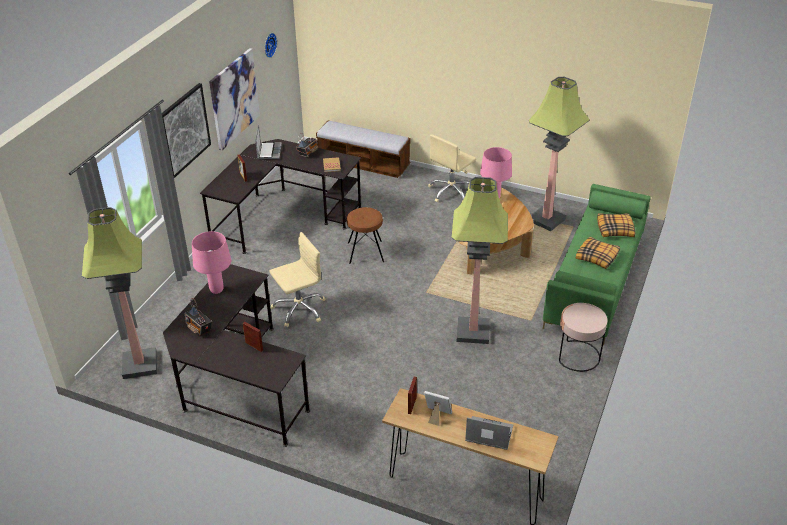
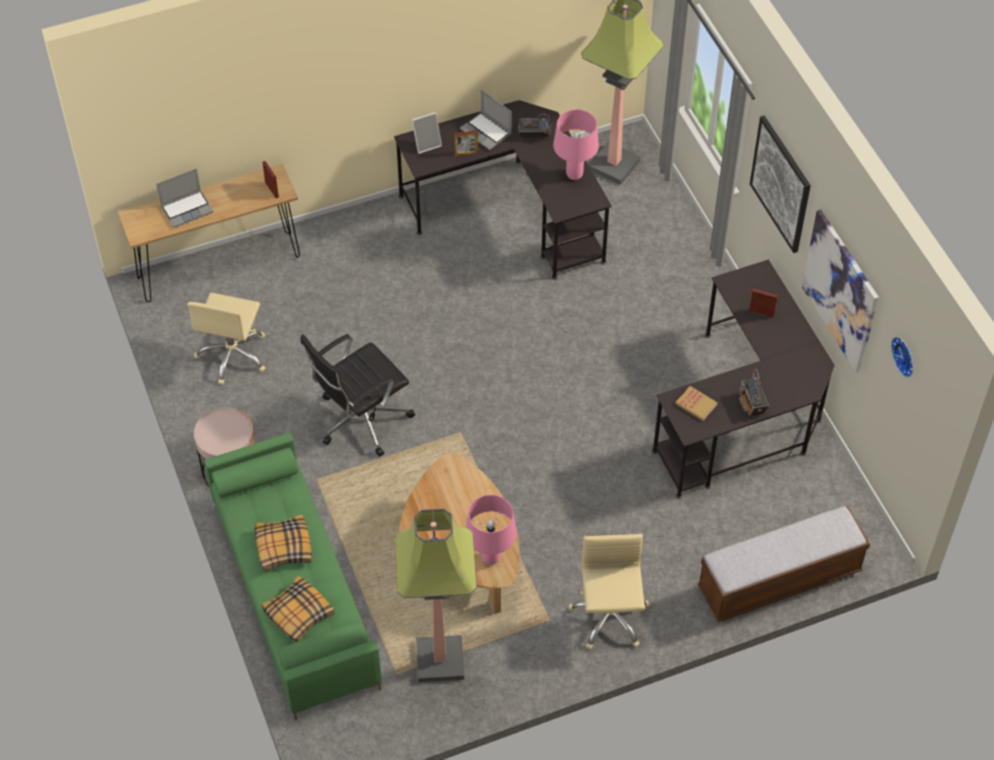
camera: 135 degrees right, 15 degrees up
laptop [255,124,282,159] -> laptop moved to [460,90,512,150]
beige office chair [269,232,325,327] -> beige office chair moved to [187,293,265,384]
brown stool [347,207,384,264] -> none
picture frame [424,391,452,426] -> picture frame moved to [412,112,442,154]
floor lamp [451,177,508,344] -> black office chair [301,334,415,456]

